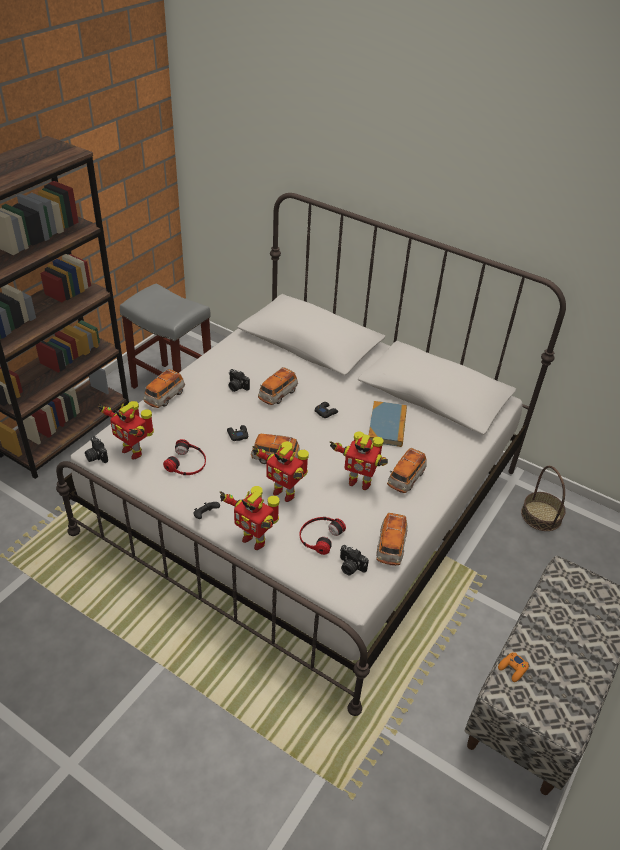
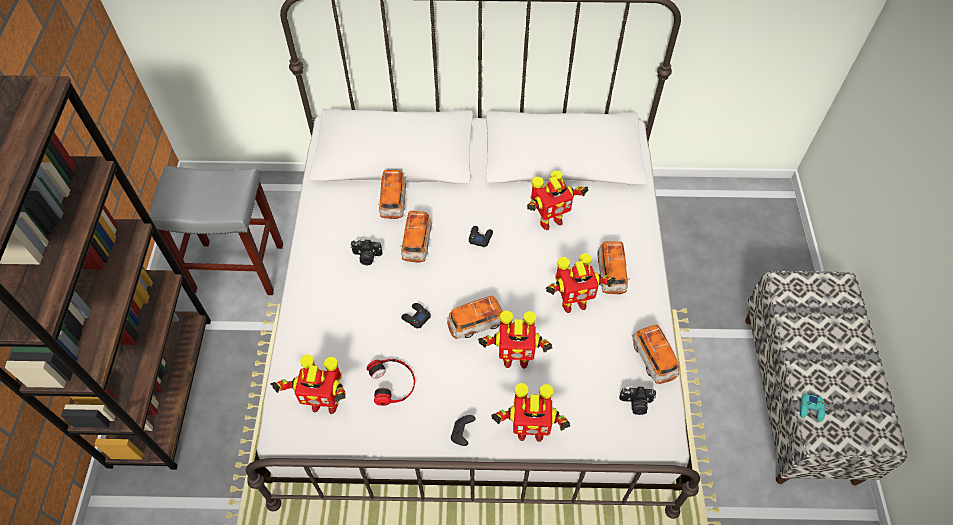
camera: 30 degrees left, 15 degrees up
camera [85,436,108,463] -> none
toy car [144,369,185,408] -> toy car moved to [378,170,406,219]
headphones [299,517,346,555] -> none
book [369,401,407,447] -> toy robot [527,170,589,230]
orange game controller [498,652,529,682] -> turquoise game controller [800,393,825,422]
basket [521,466,566,531] -> none

